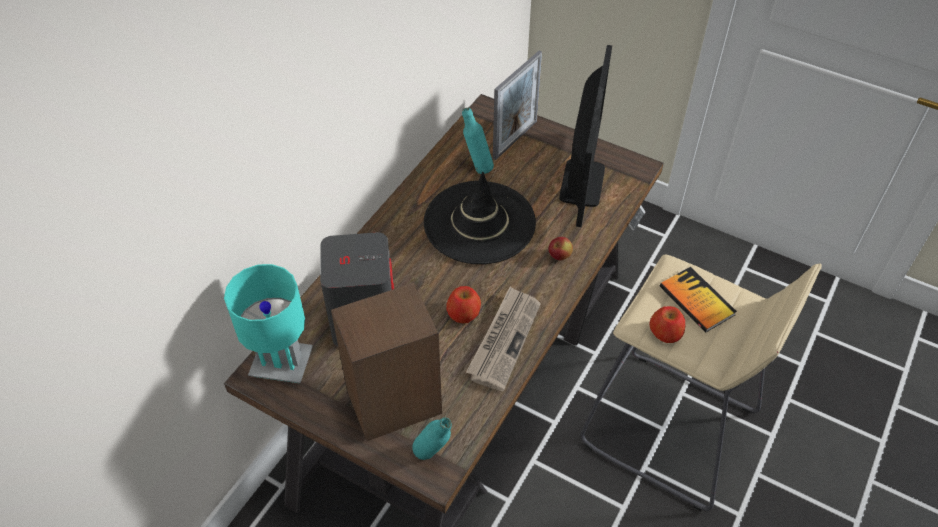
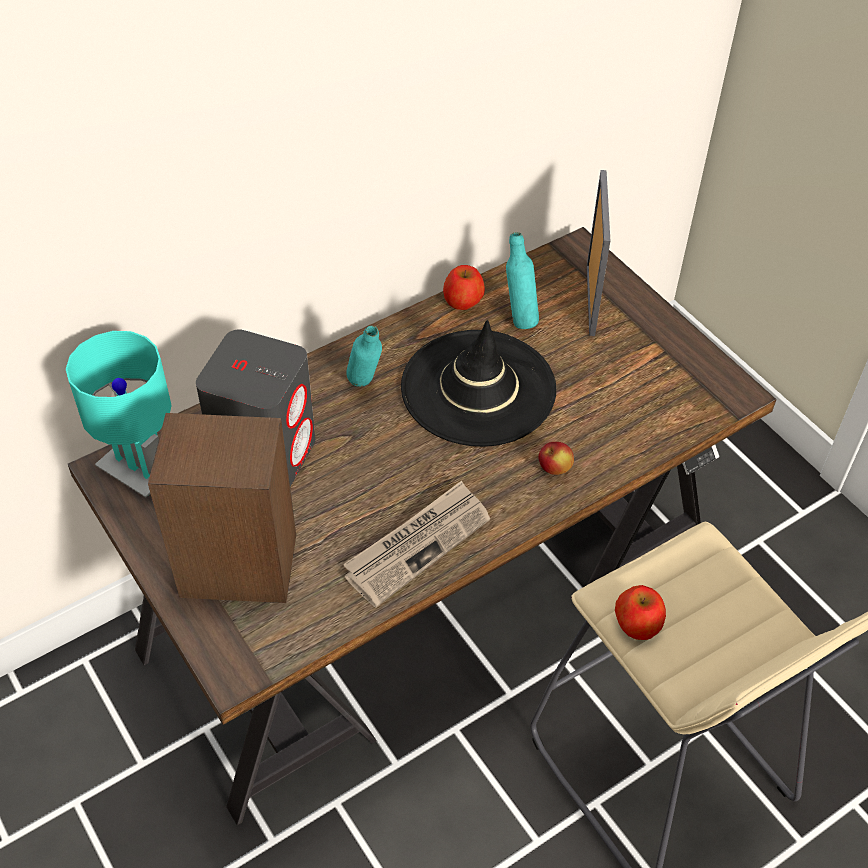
camera: 25 degrees right, 0 degrees up
turquoise bottle [412,418,452,460] -> turquoise bottle moved to [346,326,382,387]
apple [446,286,481,324] -> apple moved to [443,265,485,310]
picture frame [493,51,542,160] -> picture frame turned 60 degrees counterclockwise [587,170,610,336]
monitor [559,45,612,227] -> none
book [660,267,737,333] -> none

